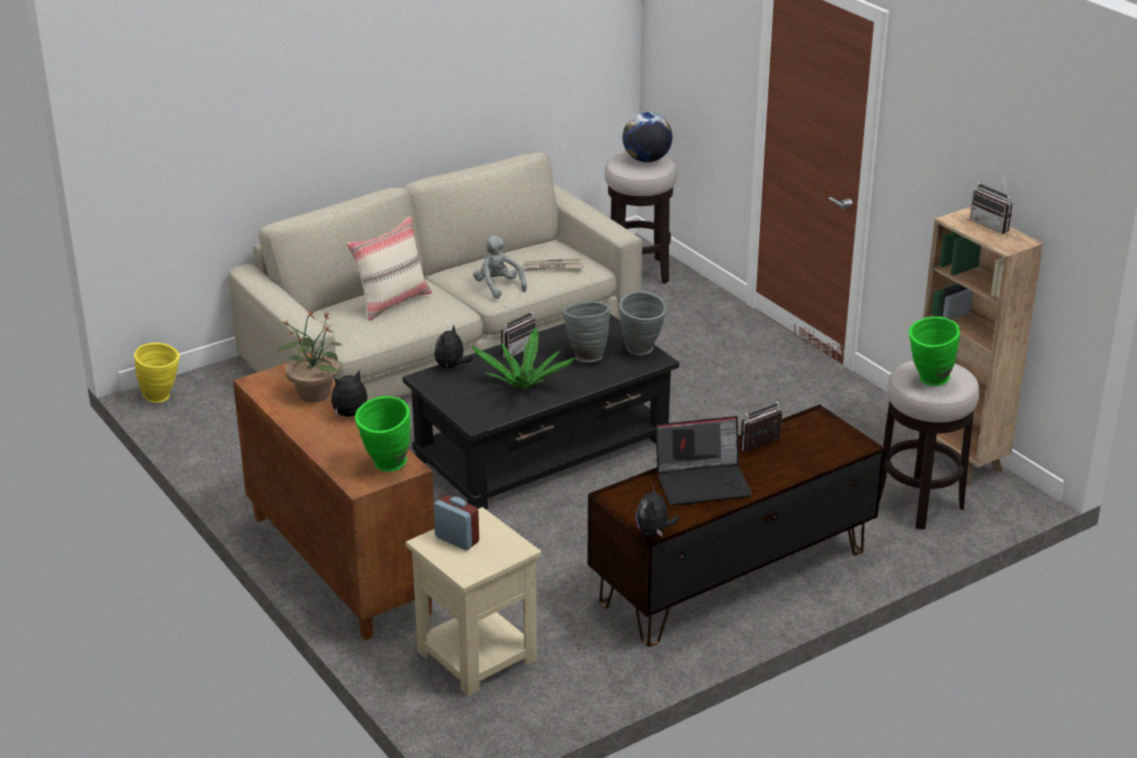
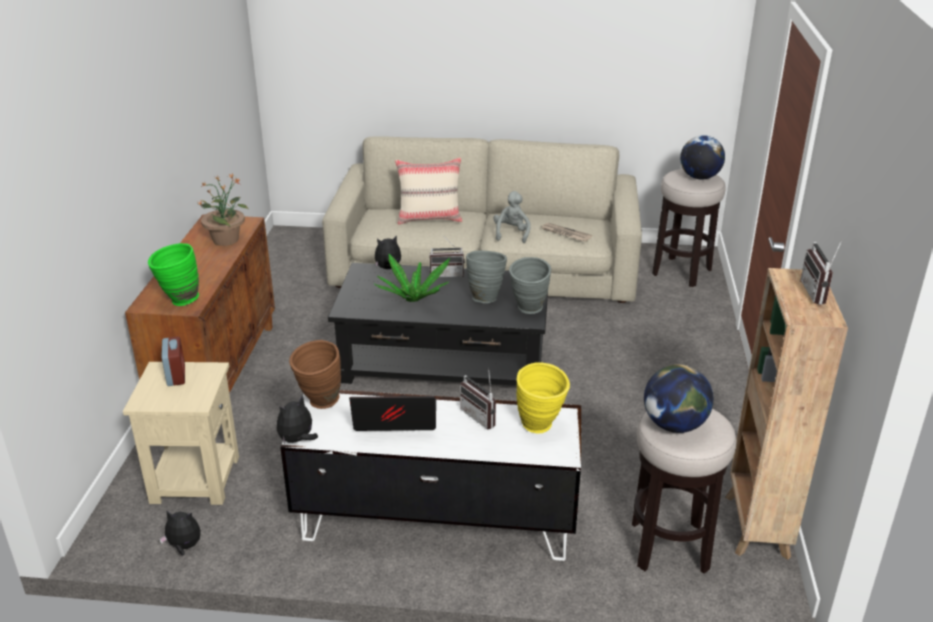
camera: 40 degrees right, 0 degrees up
yellow vase [134,342,180,403] -> yellow vase moved to [517,362,570,434]
plush toy [331,370,368,417] -> plush toy moved to [159,510,201,556]
brown tv stand [587,404,885,647] -> white tv stand [280,390,581,561]
laptop [656,416,752,506] -> laptop turned 150 degrees clockwise [349,396,436,431]
radio [740,402,782,452] -> radio turned 135 degrees counterclockwise [460,367,496,429]
green vase [909,317,960,386] -> globe [644,364,714,433]
none -> brown vase [289,340,341,409]

